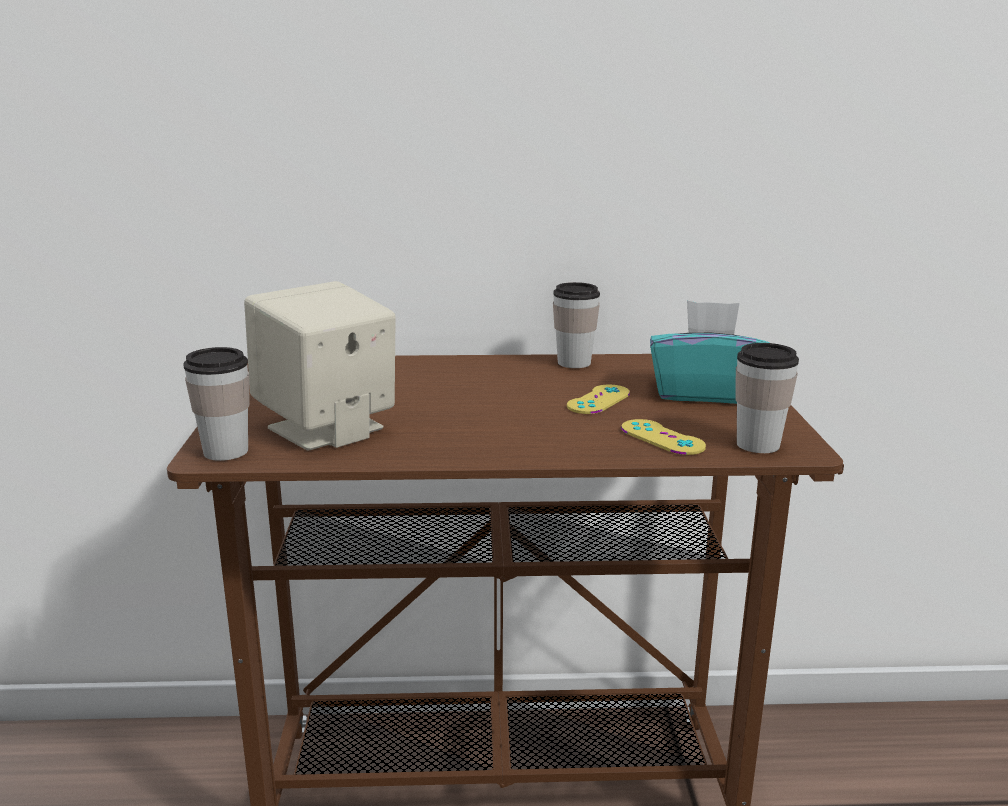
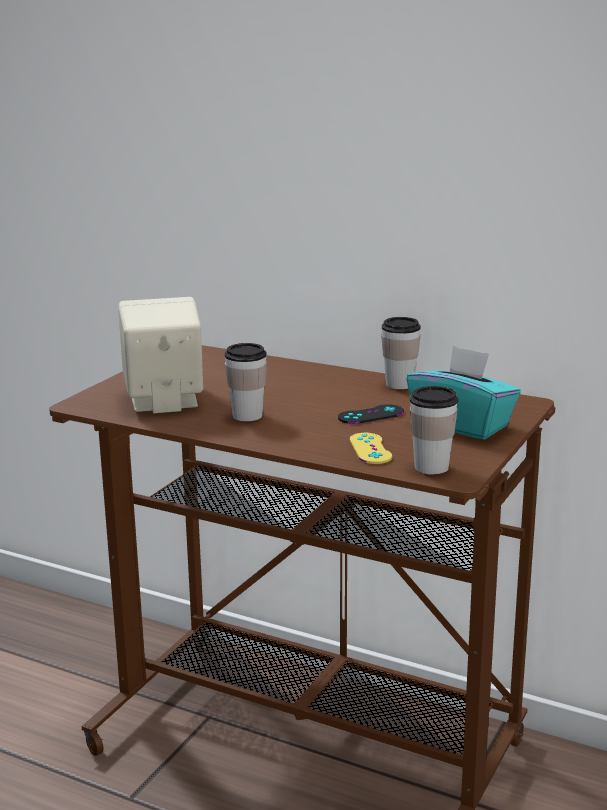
camera: 30 degrees right, 0 degrees up
cup [183,347,249,461] -> cup moved to [225,343,267,421]
yellow game controller [567,385,630,414] -> black game controller [338,404,404,424]

